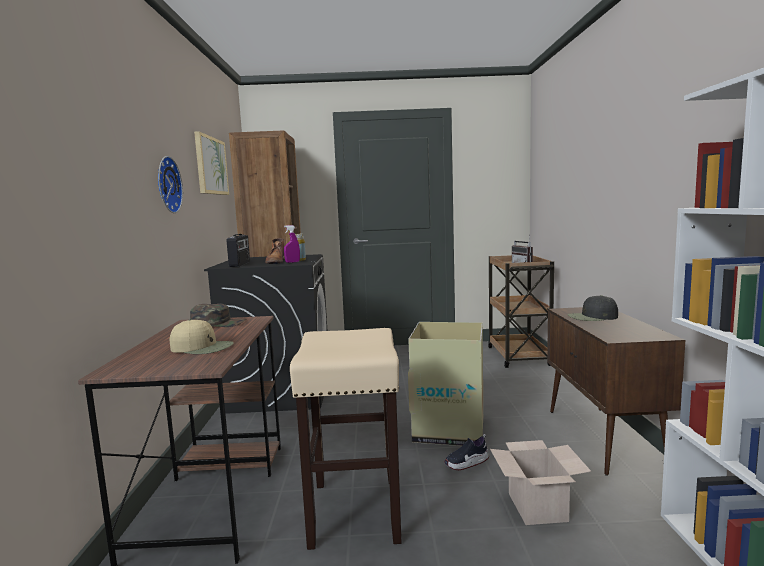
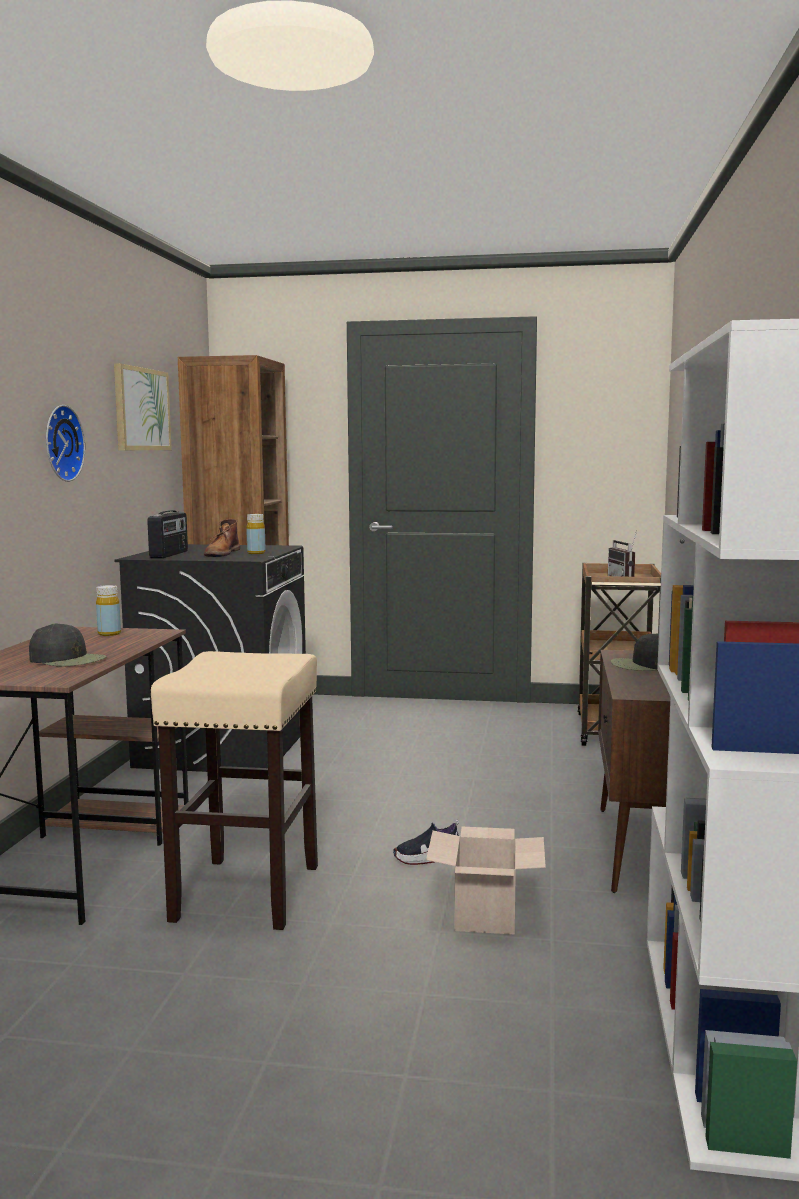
camera: 10 degrees right, 0 degrees up
beige cap [169,319,234,354] -> black cap [29,623,107,666]
green cap [190,303,247,327] -> yellow bottle [96,585,121,636]
purple spray bottle [284,225,300,263] -> none
cardboard box [408,322,483,446] -> none

